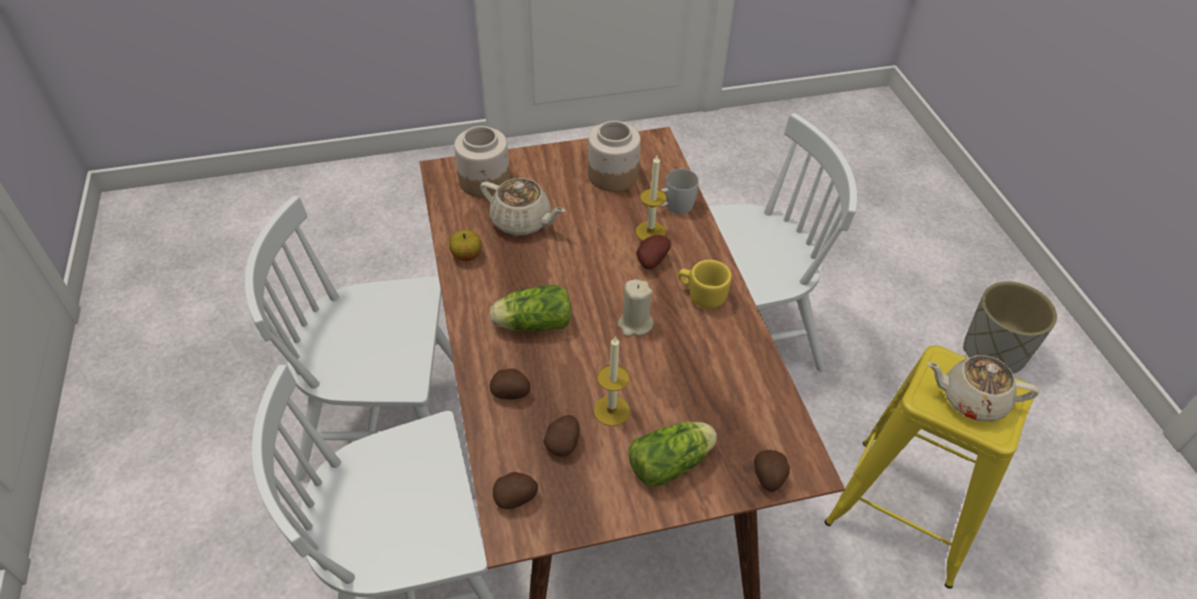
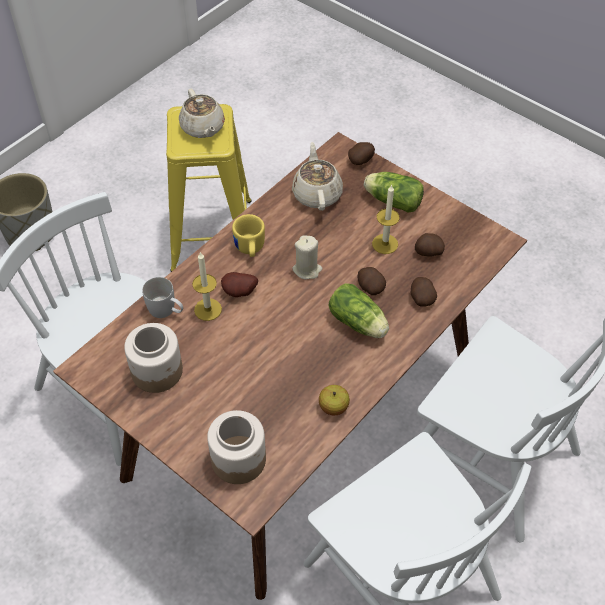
camera: 125 degrees left, 5 degrees up
beige teapot [480,178,565,236] -> beige teapot moved to [292,142,343,211]
potato [493,472,538,509] -> potato moved to [358,267,386,295]

